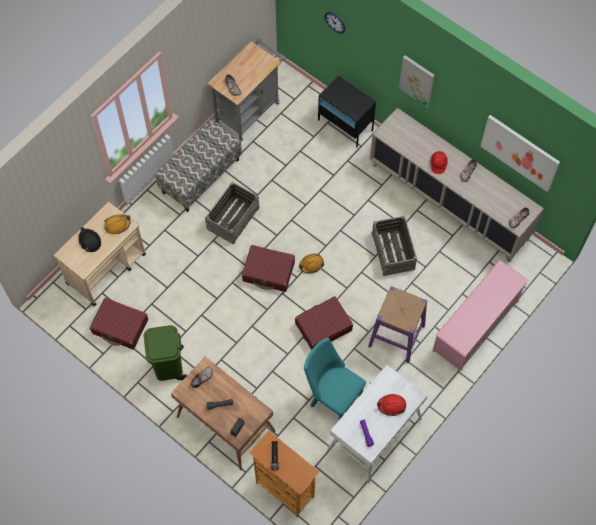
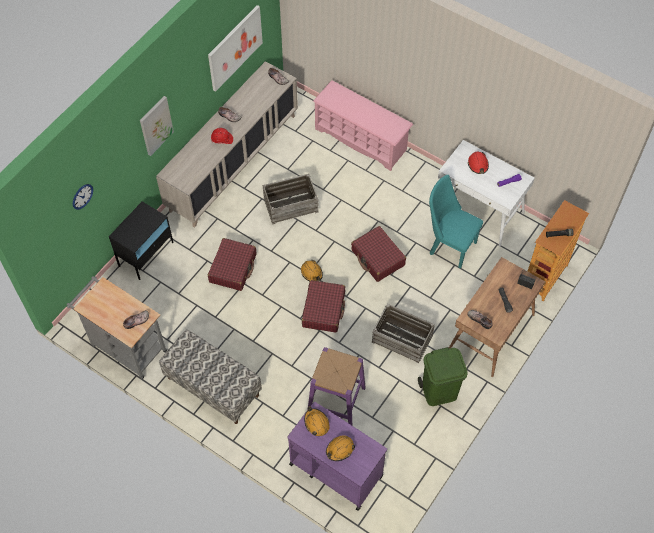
camera: 95 degrees left, 5 degrees down
beige cart [54,202,146,306] -> purple cart [287,402,387,511]
black hard hat [78,227,101,252] -> orange hard hat [326,435,355,461]
red suitcase [90,298,148,349] -> red suitcase moved to [208,238,256,291]
crate [205,182,260,244] -> crate moved to [372,304,435,363]
turquoise chair [304,338,366,420] -> turquoise chair turned 90 degrees clockwise [429,175,483,269]
purple stool [368,286,427,363] -> purple stool moved to [308,347,366,425]

